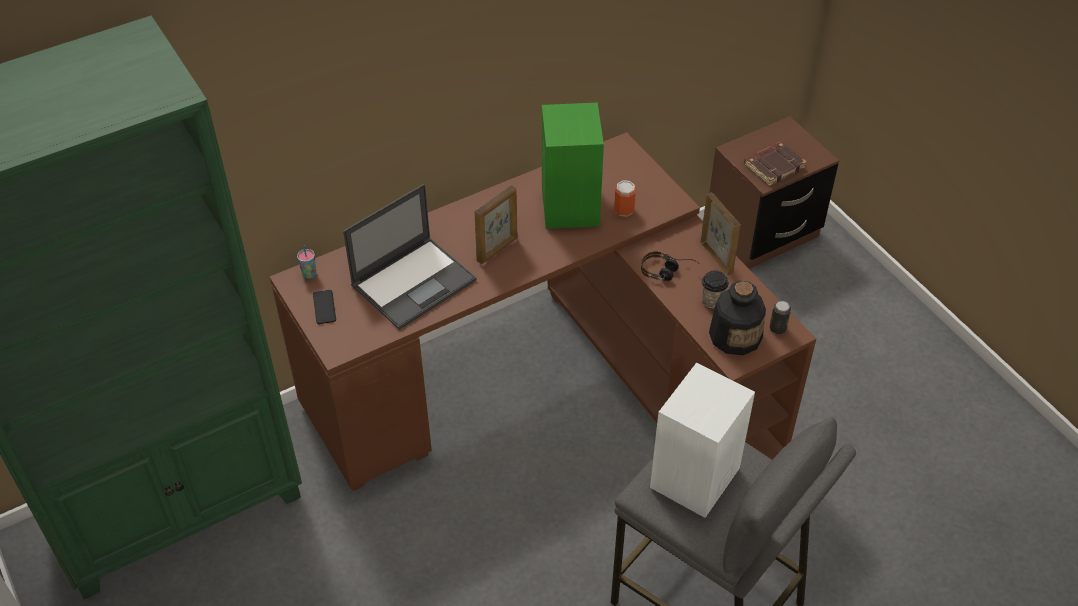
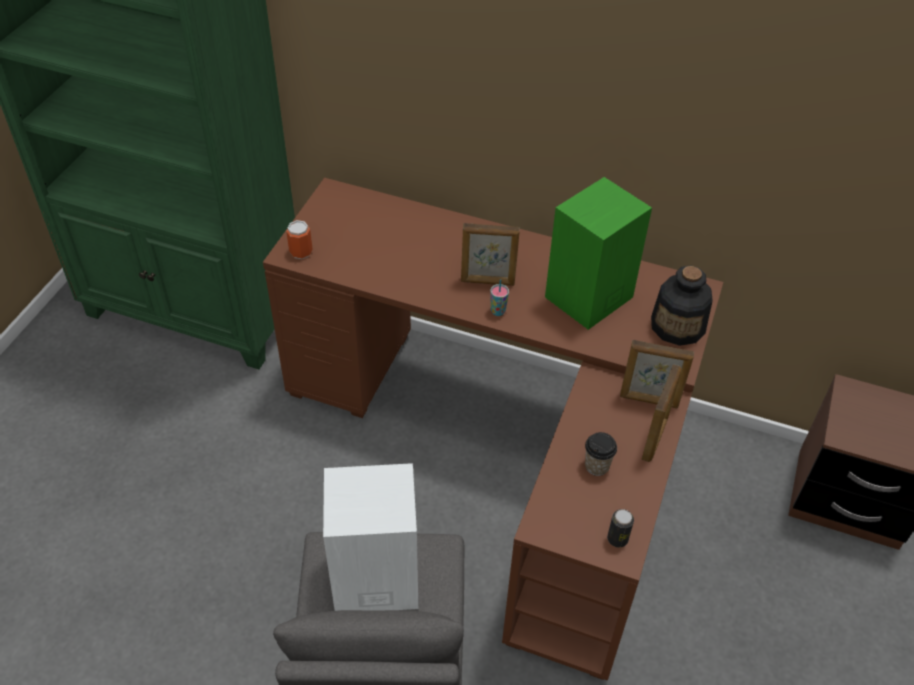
camera: 50 degrees right, 0 degrees up
cup [297,245,316,279] -> cup moved to [490,279,509,316]
phone [313,290,336,324] -> none
laptop [343,184,477,330] -> none
can [614,180,636,217] -> can moved to [286,220,313,259]
headphones [641,251,700,281] -> none
bottle [709,281,766,355] -> bottle moved to [651,265,713,346]
brown book [744,141,807,186] -> none
none -> picture frame [620,340,694,408]

